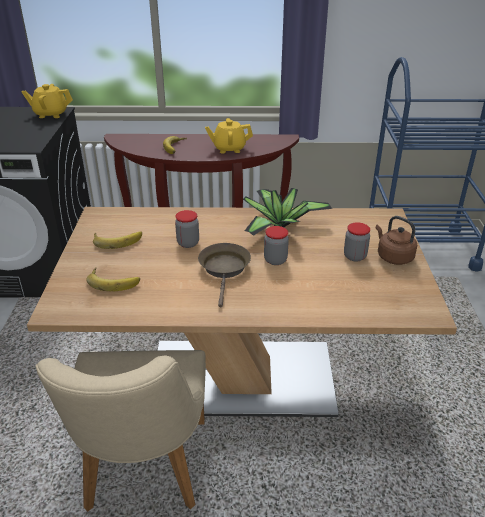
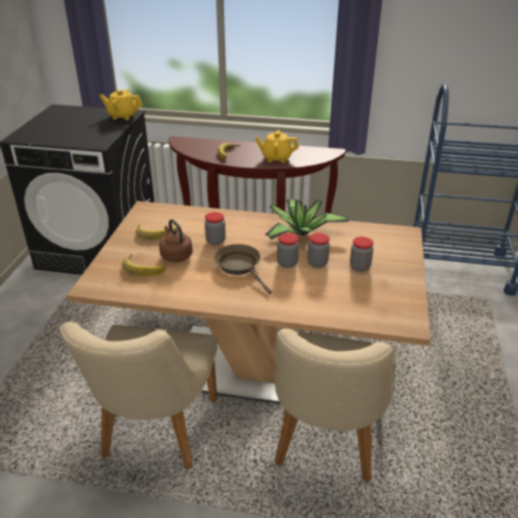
camera: 10 degrees right, 0 degrees up
brown frying pan [198,243,251,307] -> brown frying pan turned 45 degrees counterclockwise [214,244,272,294]
brown kettle [376,216,417,265] -> brown kettle moved to [159,219,193,262]
none -> beige chair [274,329,396,483]
none -> jar [307,233,330,268]

